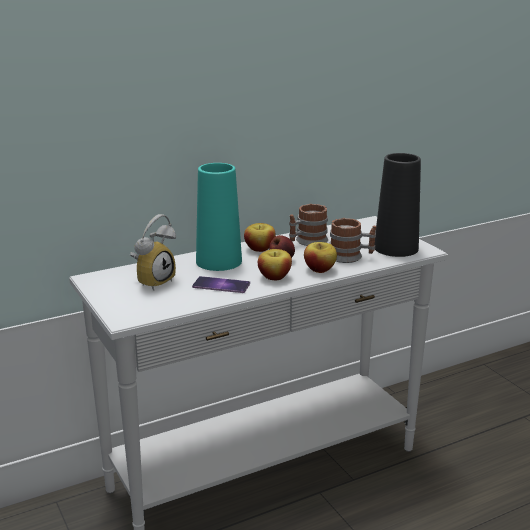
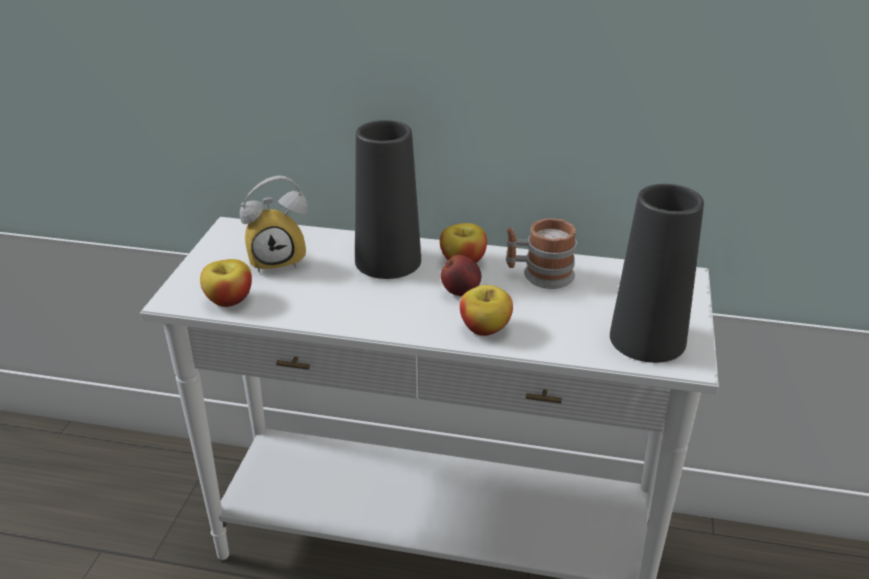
camera: 40 degrees right, 10 degrees up
phone [192,276,250,293] -> none
turquoise vase [196,163,242,271] -> black vase [355,120,421,279]
apple [258,249,292,280] -> apple moved to [200,259,252,307]
mug [330,218,377,263] -> none

